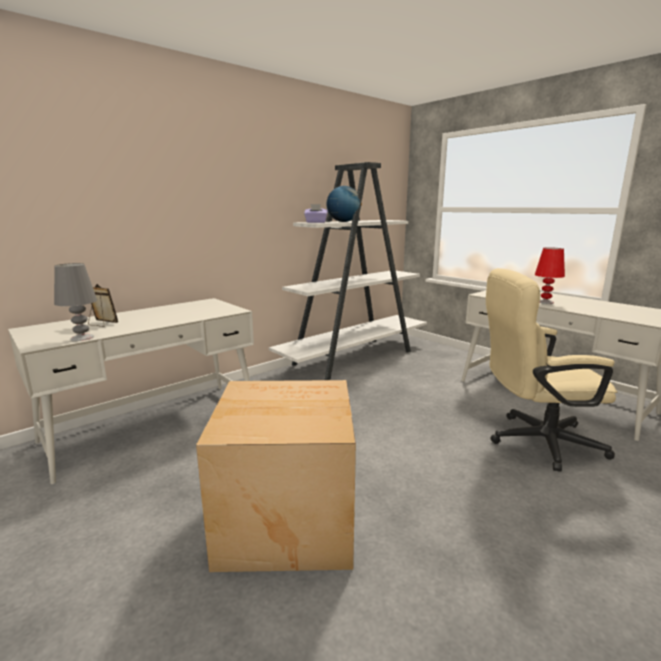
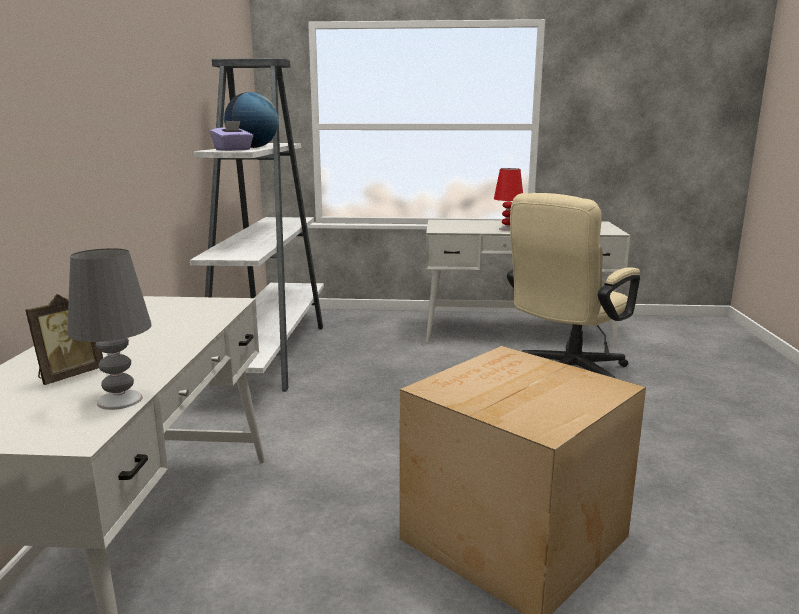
camera: 45 degrees left, 0 degrees up
picture frame [88,284,118,327] -> picture frame turned 150 degrees clockwise [25,294,103,385]

